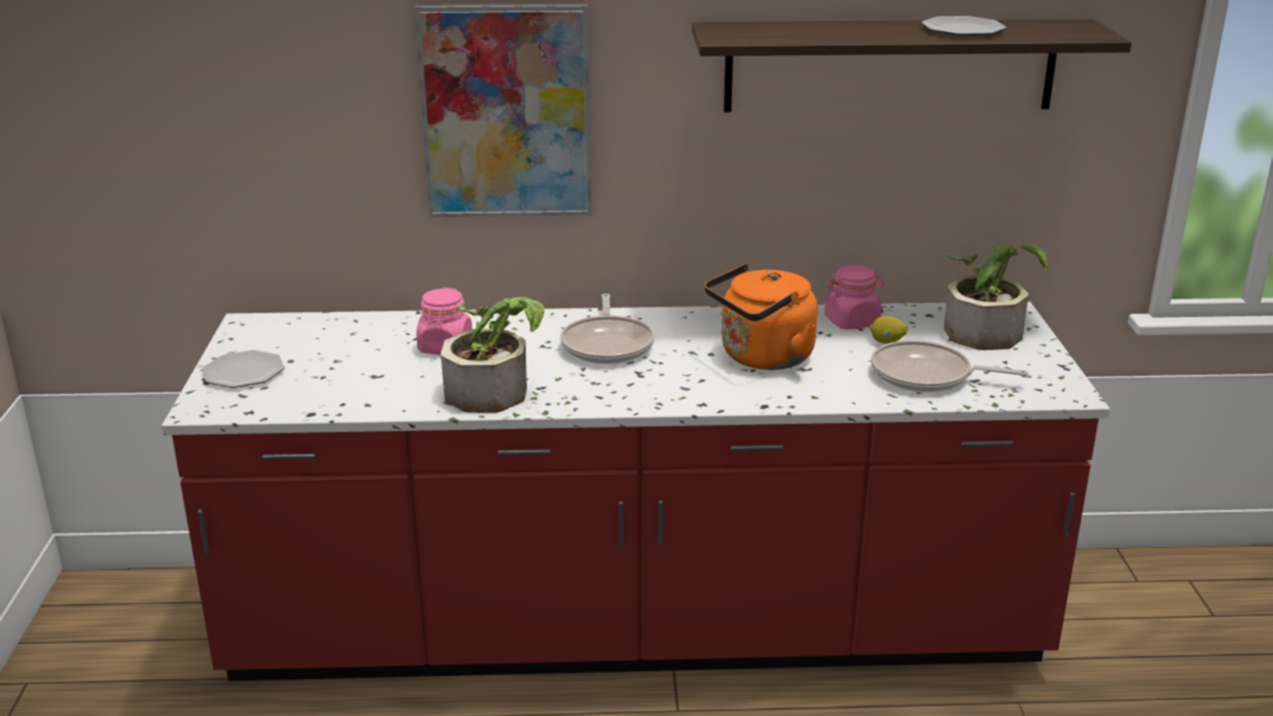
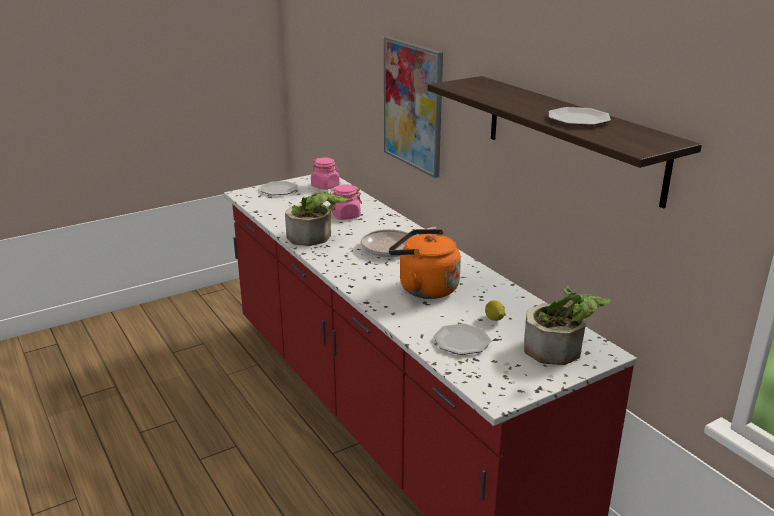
camera: 60 degrees right, 0 degrees up
pink jar [824,265,885,329] -> pink jar moved to [311,158,340,190]
frying pan [871,340,1028,392] -> plate [433,323,491,355]

